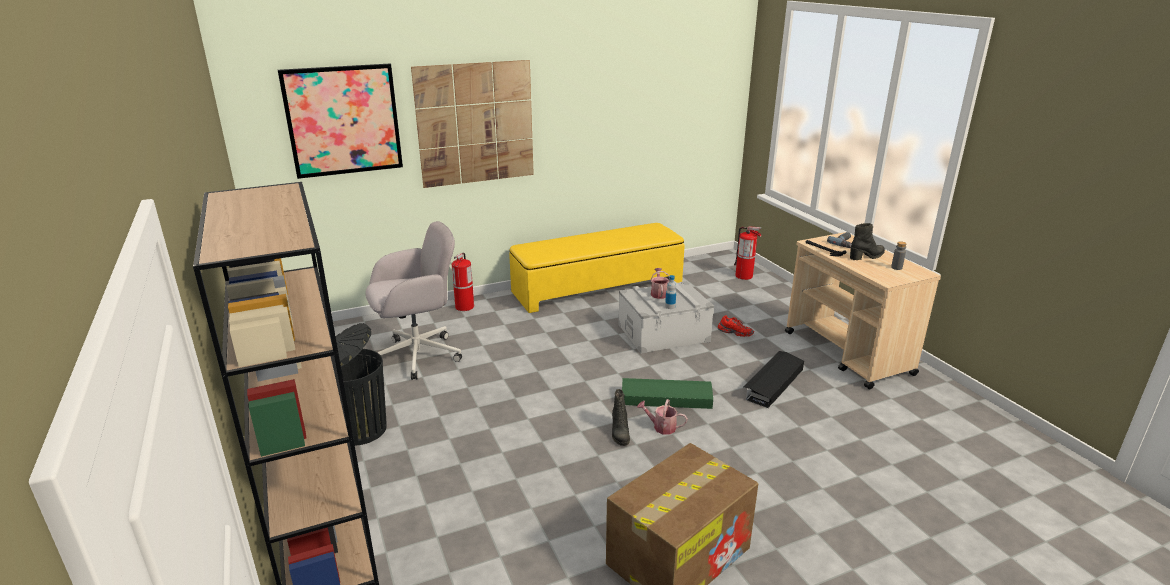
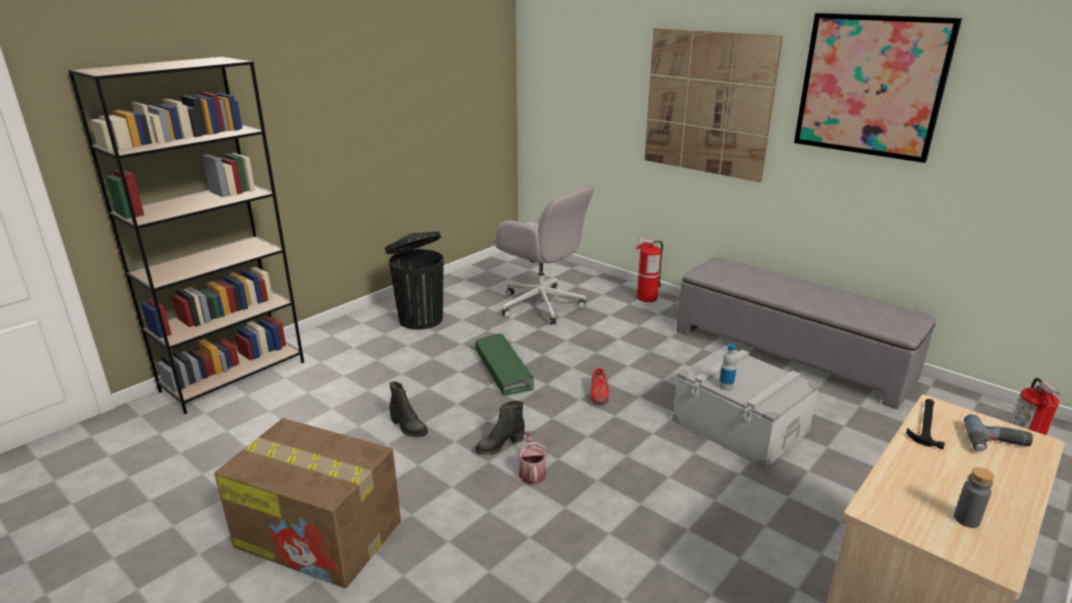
camera: 65 degrees right, 0 degrees up
picture [278,64,403,179] -> picture moved to [794,13,962,163]
yellow bench [509,223,685,313] -> grey bench [676,257,936,409]
green storage box [622,378,713,409] -> green storage box moved to [475,334,534,396]
watering can [650,268,670,299] -> none
red shoe [718,315,754,337] -> red shoe moved to [590,368,609,404]
black storage box [744,351,804,408] -> none
black boot [850,223,885,260] -> black boot moved to [389,381,428,437]

